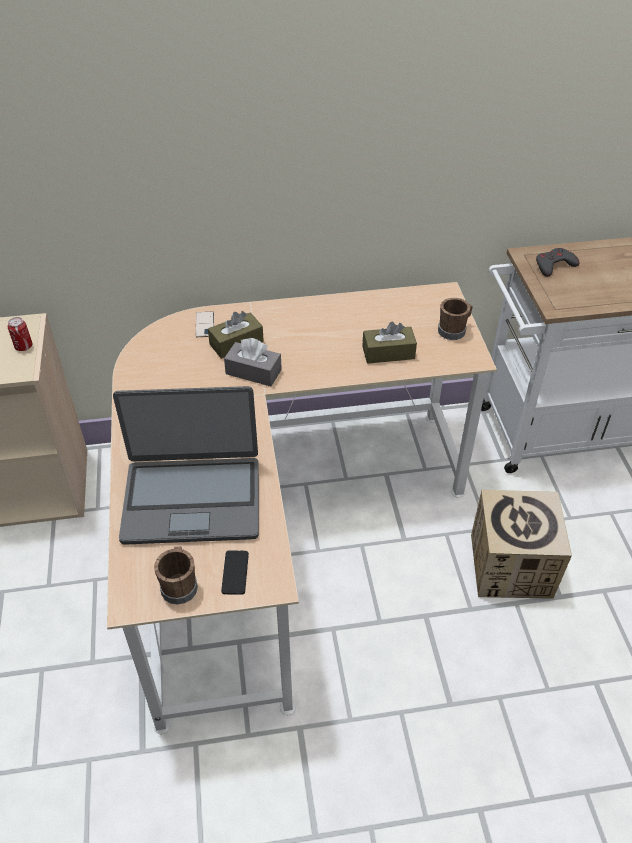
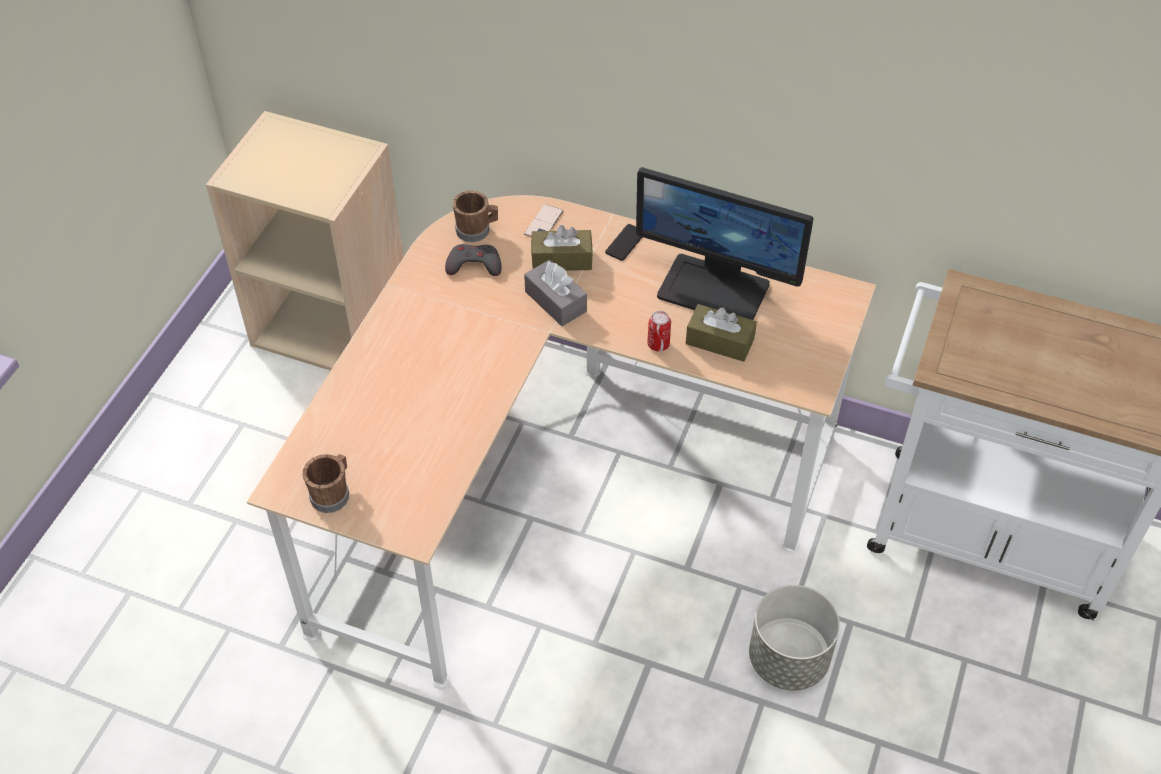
camera: 30 degrees right, 5 degrees up
can [8,317,32,351] -> can moved to [647,311,671,351]
laptop [113,386,259,545] -> none
phone [221,550,249,595] -> phone moved to [605,224,642,261]
brown mug [438,298,473,340] -> brown mug moved to [452,190,498,242]
cardboard box [471,490,572,599] -> grey planter [749,585,840,690]
grey game controller [536,248,580,277] -> grey game controller moved to [445,244,502,276]
none -> monitor [636,167,814,320]

